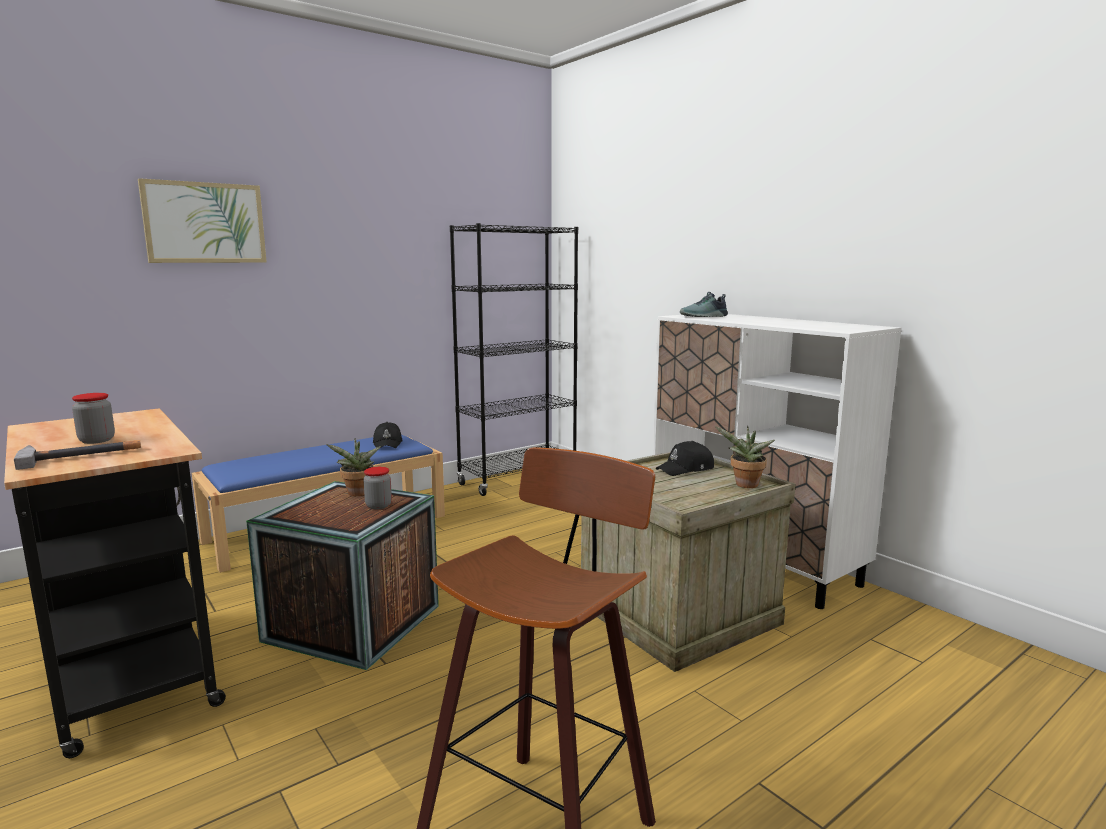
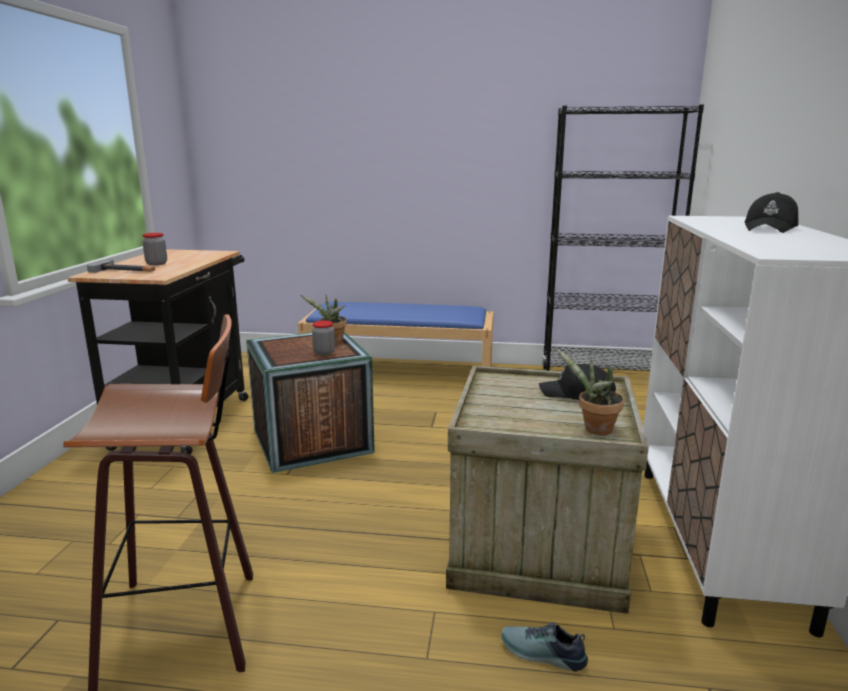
camera: 45 degrees right, 5 degrees up
picture [138,178,267,263] -> none
black cap [373,422,402,448] -> black cap moved to [745,192,799,233]
shoe [680,292,728,317] -> shoe moved to [501,622,588,672]

